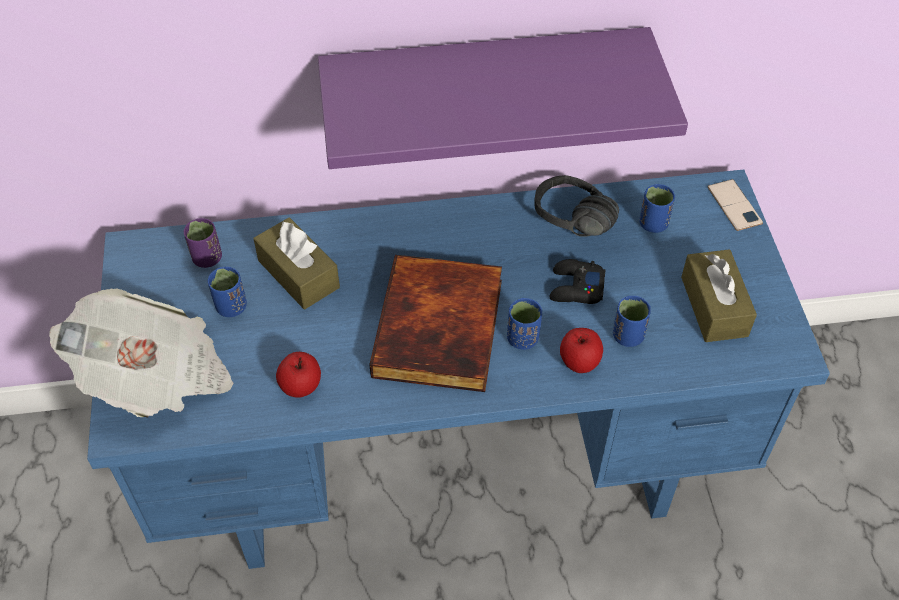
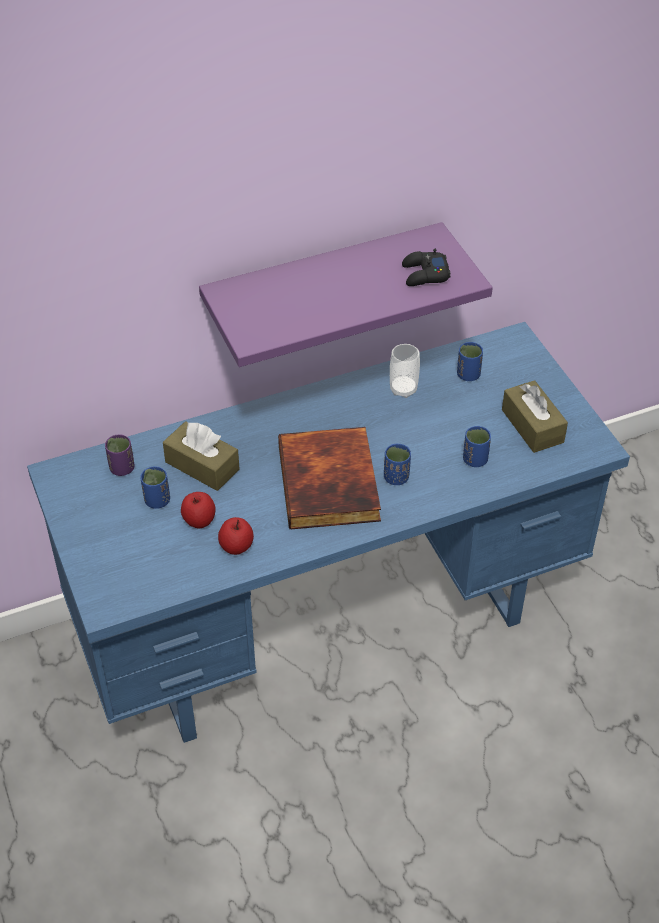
camera: 15 degrees left, 5 degrees down
newspaper [49,288,234,418] -> none
black headphones [534,175,619,237] -> cup [390,344,420,398]
black game controller [550,259,606,304] -> black game controller moved to [402,249,451,286]
apple [560,328,603,373] -> apple moved to [181,492,216,529]
phone [708,179,763,231] -> none

